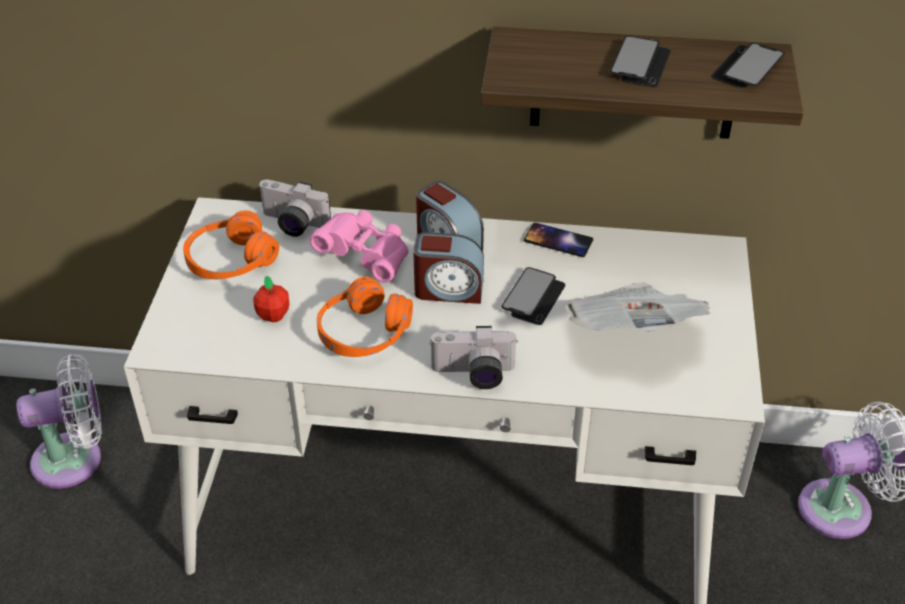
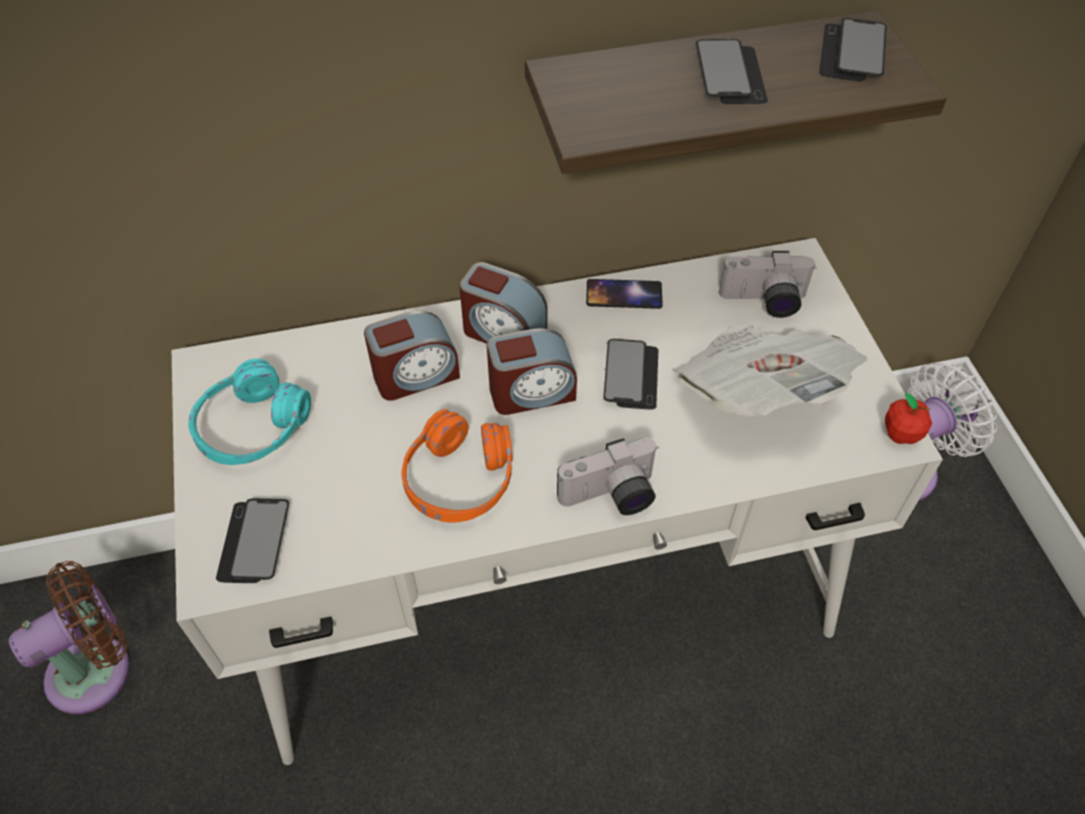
camera: 20 degrees left, 10 degrees up
white fan [16,354,101,489] -> brown fan [9,561,130,714]
orange headphones [183,210,279,279] -> turquoise headphones [188,359,311,465]
apple [253,276,289,322] -> apple moved to [885,393,932,444]
camera [258,179,331,237] -> camera moved to [719,251,817,318]
pink binoculars [310,210,409,283] -> alarm clock [364,311,460,401]
none -> phone [216,498,289,583]

